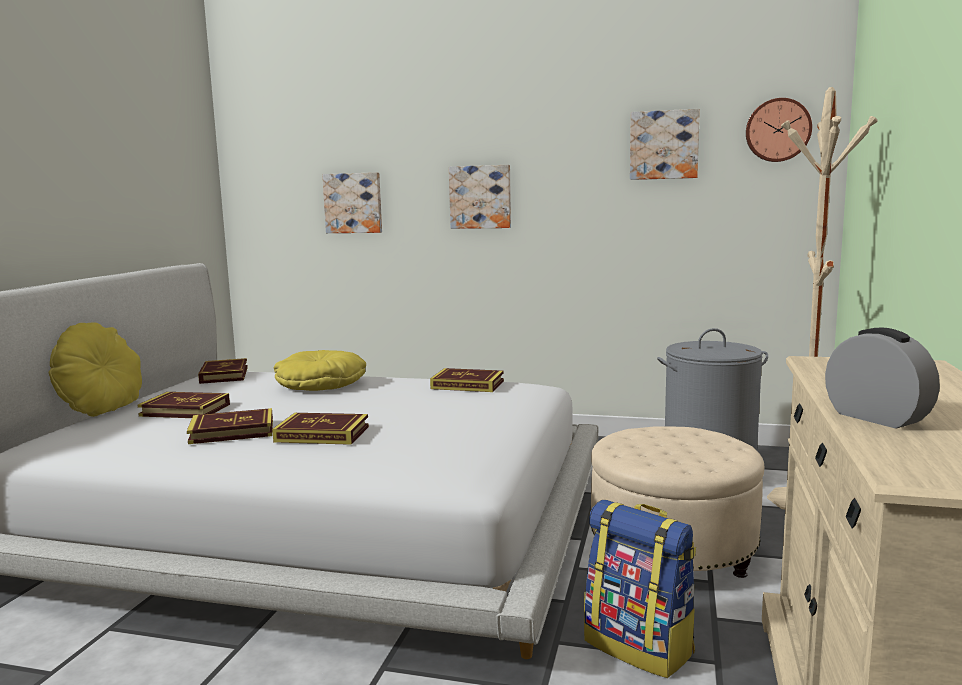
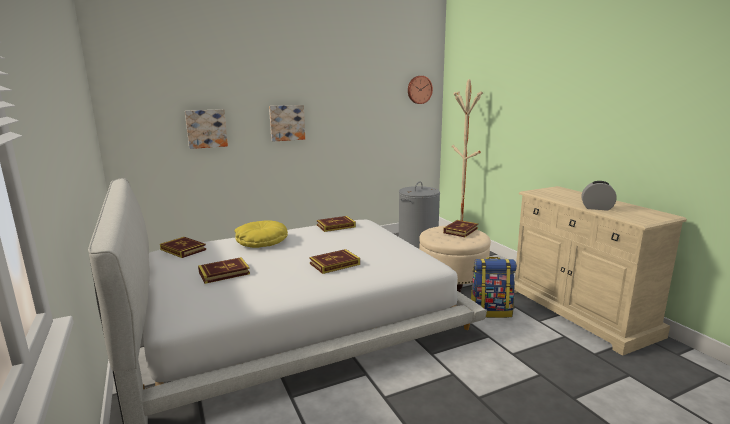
camera: 40 degrees left, 5 degrees up
yellow pillow [49,322,142,417] -> none
book [187,408,273,444] -> book moved to [443,220,478,237]
picture [630,109,700,180] -> none

